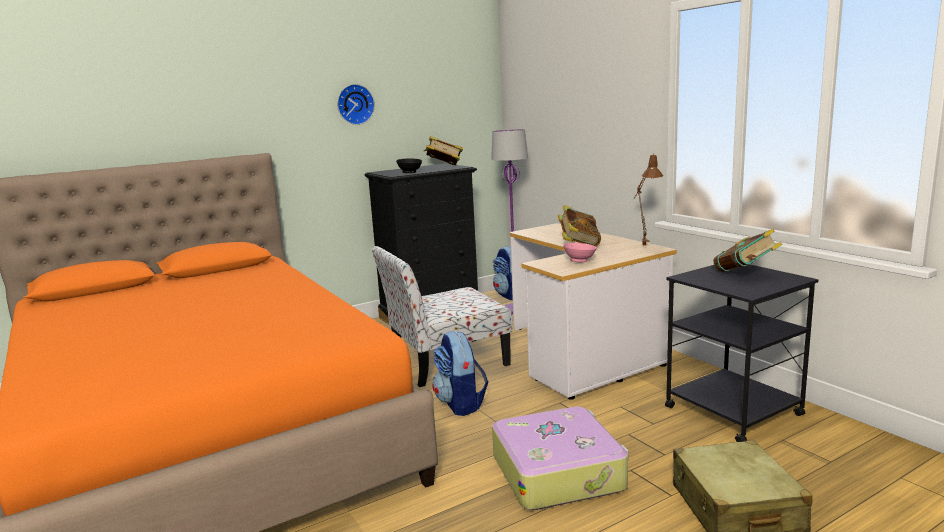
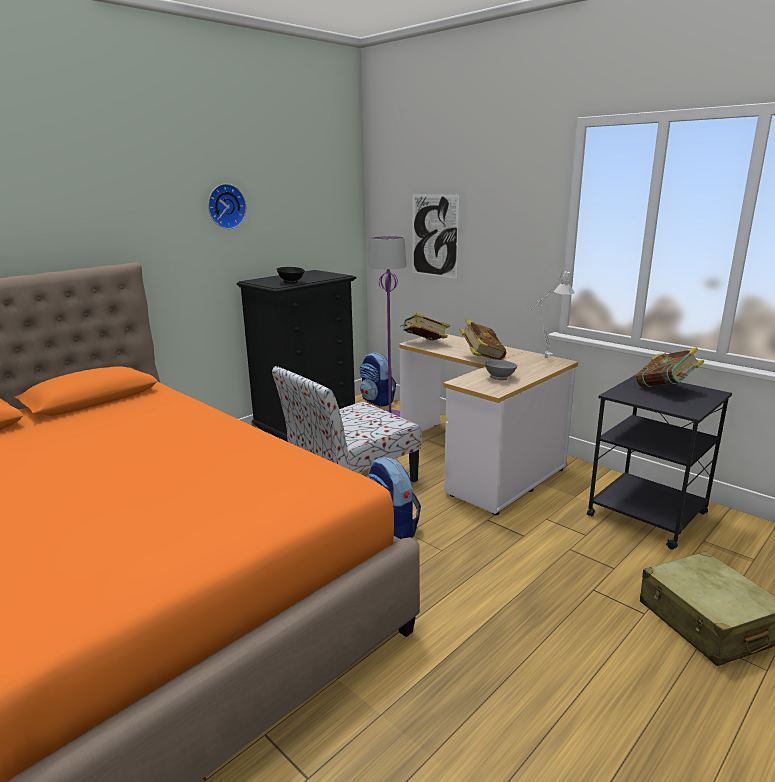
camera: 15 degrees left, 5 degrees up
book [424,136,463,165] -> book moved to [400,313,450,340]
suitcase [492,406,628,510] -> none
pink bowl [563,243,597,262] -> grey bowl [484,359,518,380]
brown table lamp [634,153,663,246] -> grey table lamp [529,272,574,358]
none -> picture [412,194,459,279]

